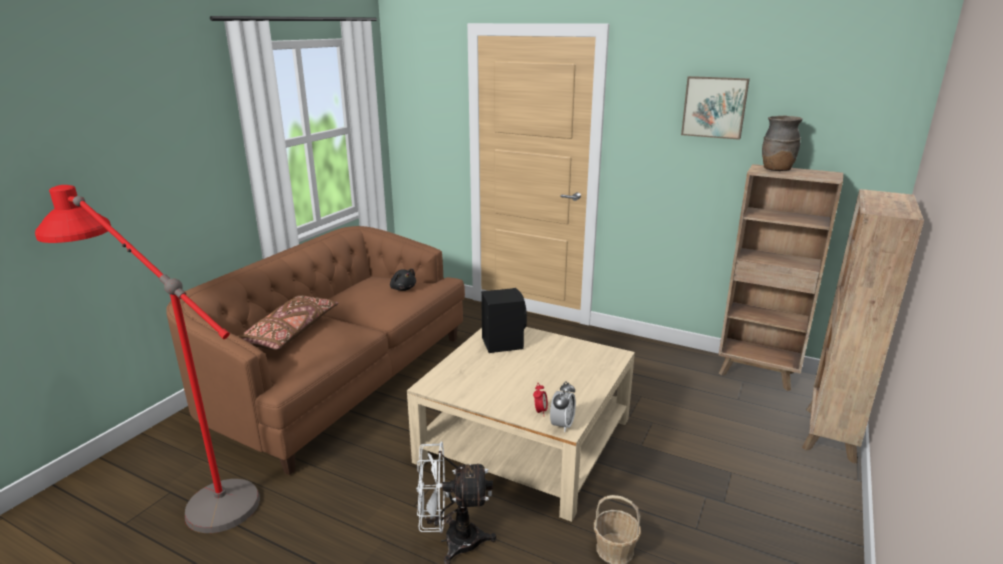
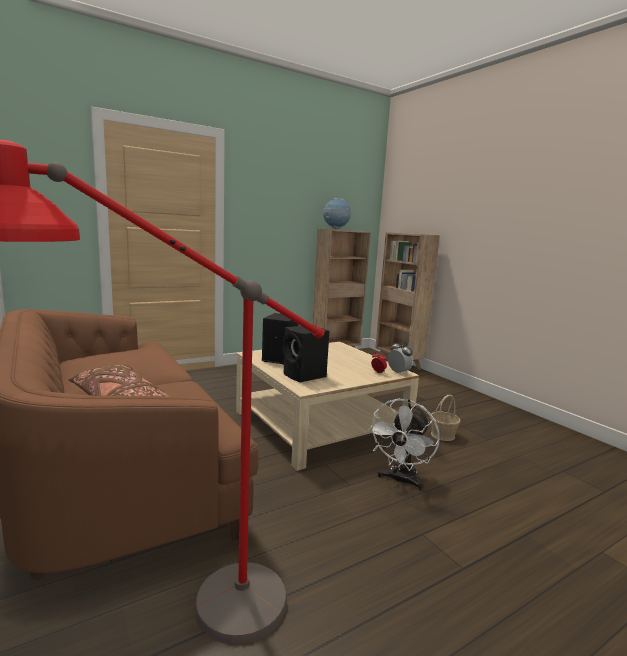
camera: 60 degrees left, 10 degrees down
black plush toy [390,269,416,291] -> none
picture [681,76,750,140] -> none
brown vase [762,116,803,171] -> globe [323,198,351,229]
none -> black speaker [282,325,329,382]

